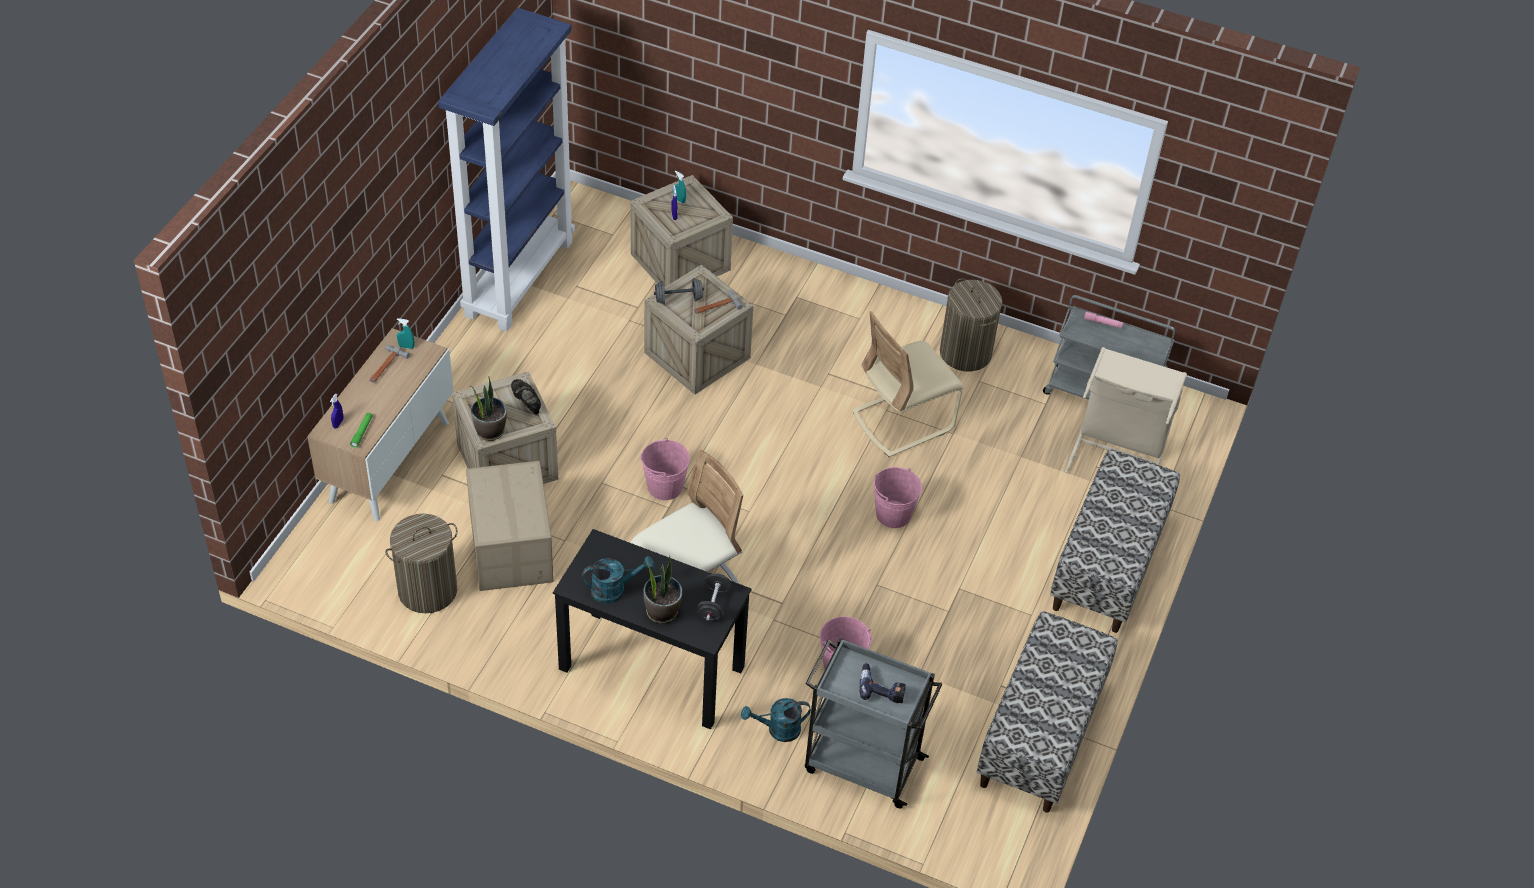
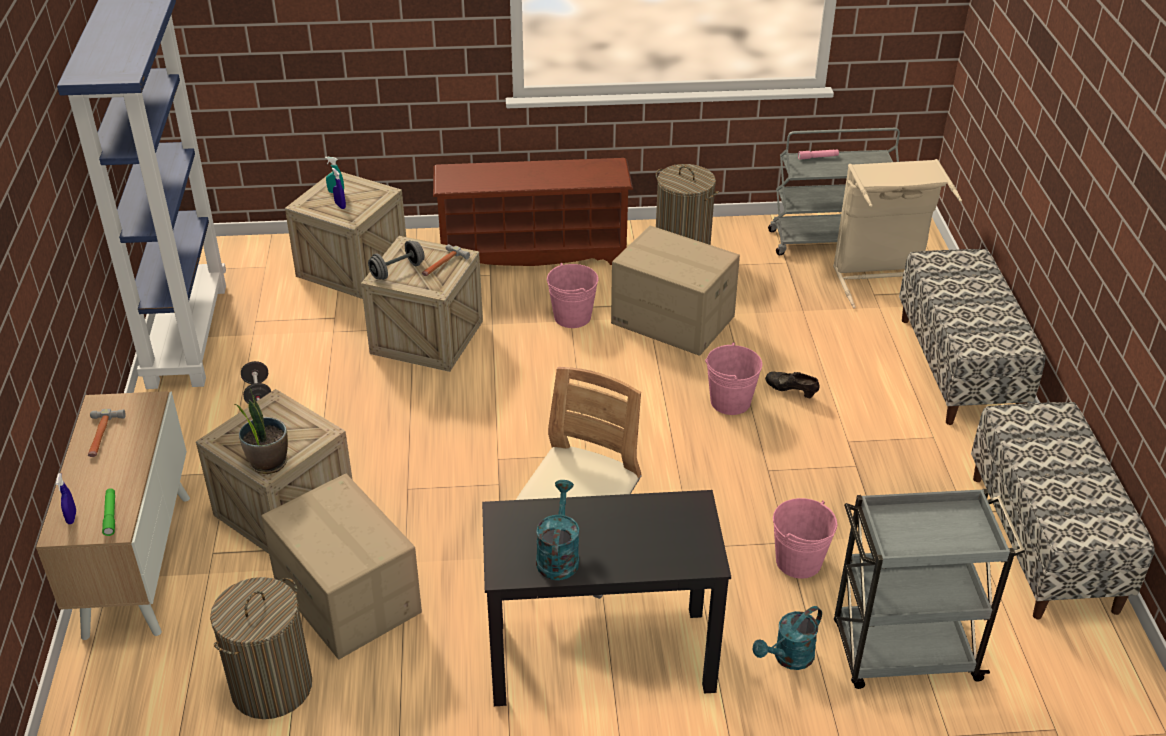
camera: 25 degrees left, 10 degrees down
turquoise spray bottle [397,318,415,349] -> none
black shoe [511,379,541,415] -> black shoe moved to [765,371,819,398]
turquoise watering can [582,556,654,604] -> turquoise watering can turned 45 degrees counterclockwise [536,480,579,580]
pink bucket [640,438,690,500] -> pink bucket moved to [547,263,598,328]
potted plant [644,556,682,624] -> none
black dumbbell [697,573,732,621] -> black dumbbell moved to [241,361,271,404]
beige chair [852,311,964,457] -> cardboard box [611,226,740,356]
power drill [859,663,906,703] -> none
none -> brown shoe rack [433,158,633,266]

